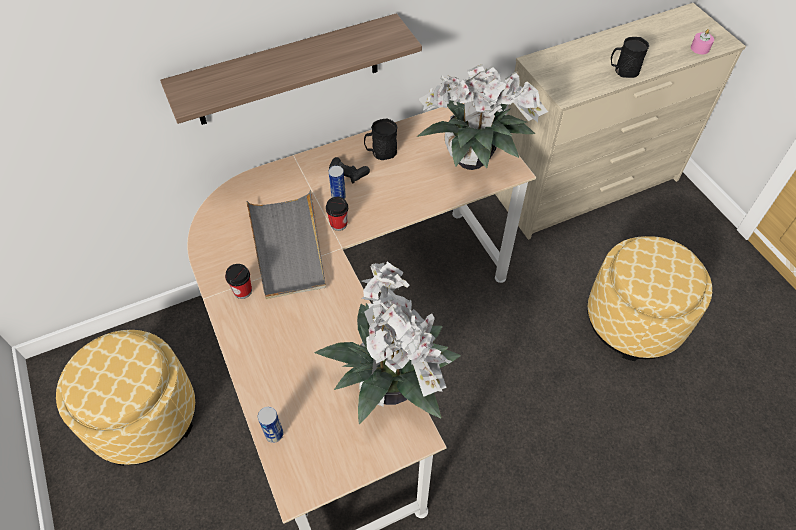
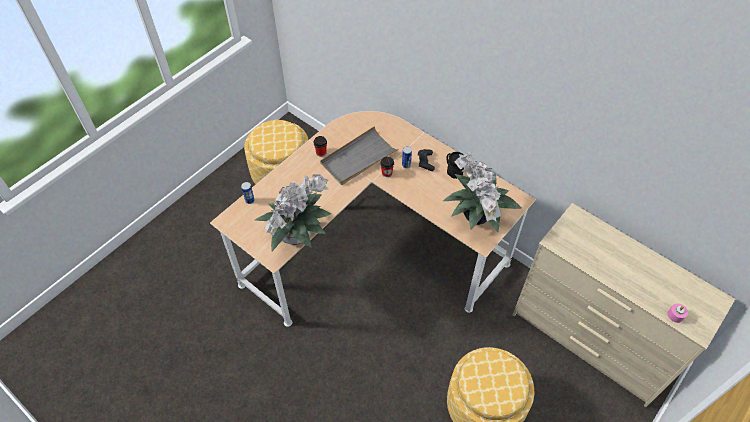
camera: 65 degrees right, 0 degrees up
shelf [160,13,422,125] -> none
black mug [611,37,649,78] -> none

